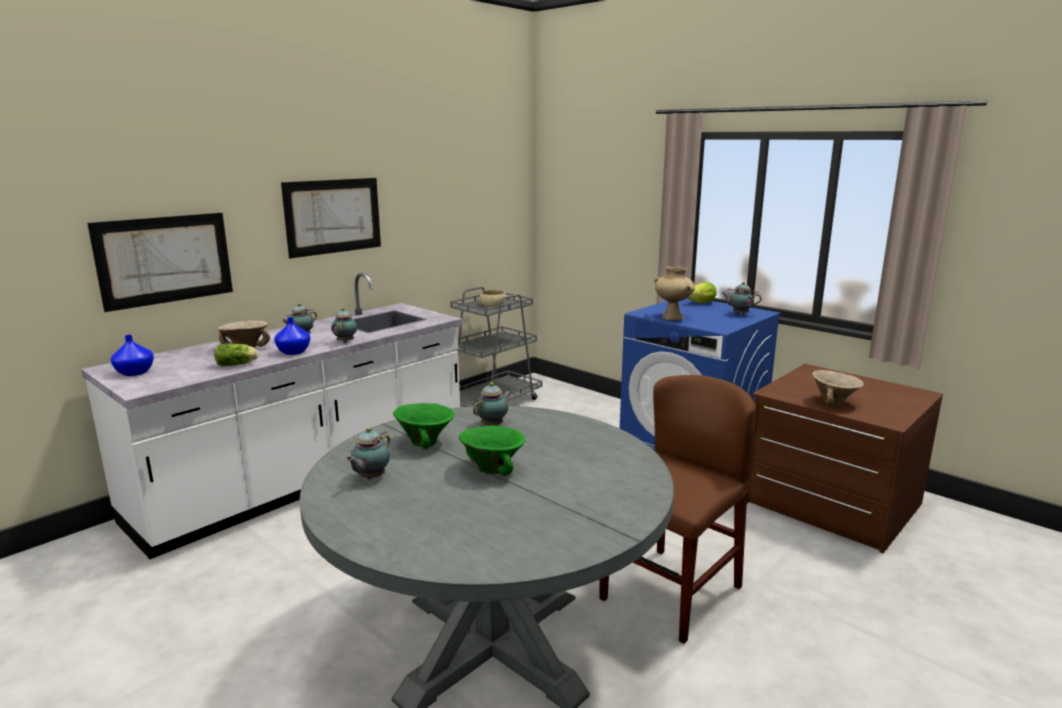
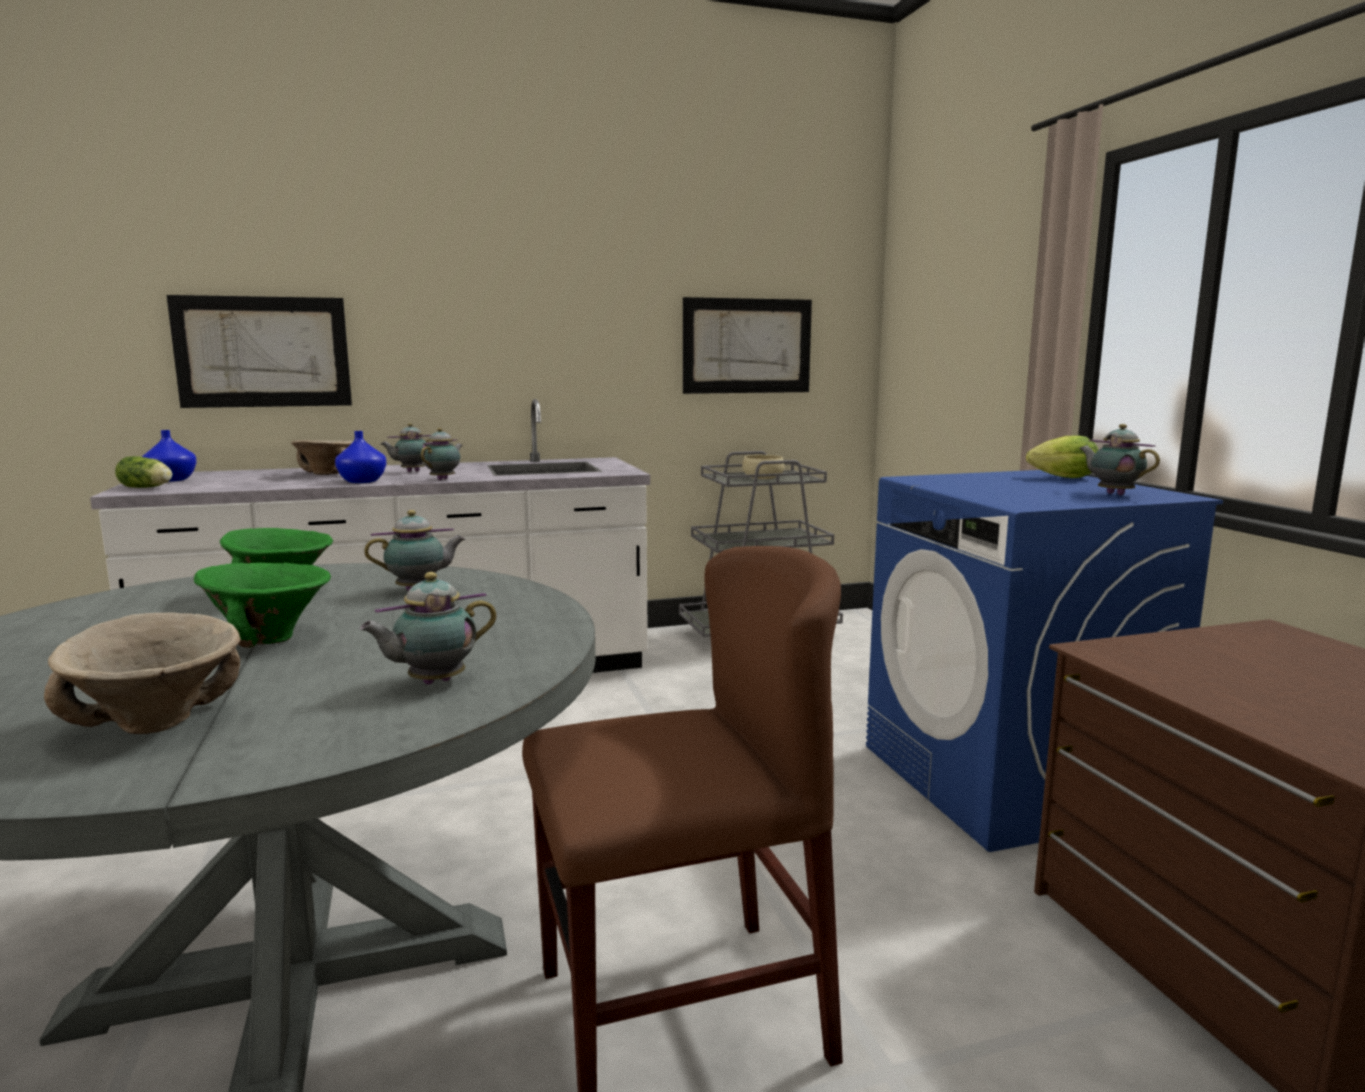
camera: 30 degrees right, 5 degrees down
lettuce [214,344,258,366] -> lettuce moved to [115,456,172,488]
picture [281,178,381,258] -> picture moved to [683,297,812,394]
teapot [346,427,390,479] -> teapot moved to [359,572,497,684]
beige vase [654,266,695,320] -> none
beige bowl [812,370,864,406] -> beige bowl moved to [44,612,241,734]

